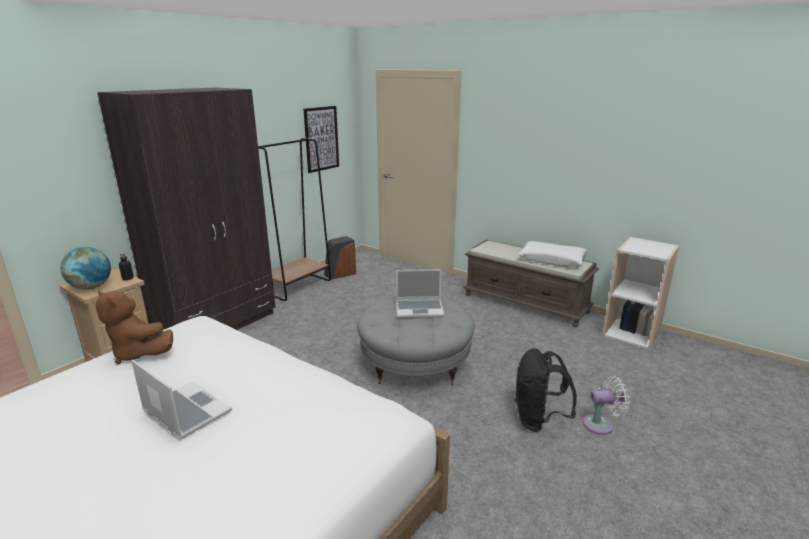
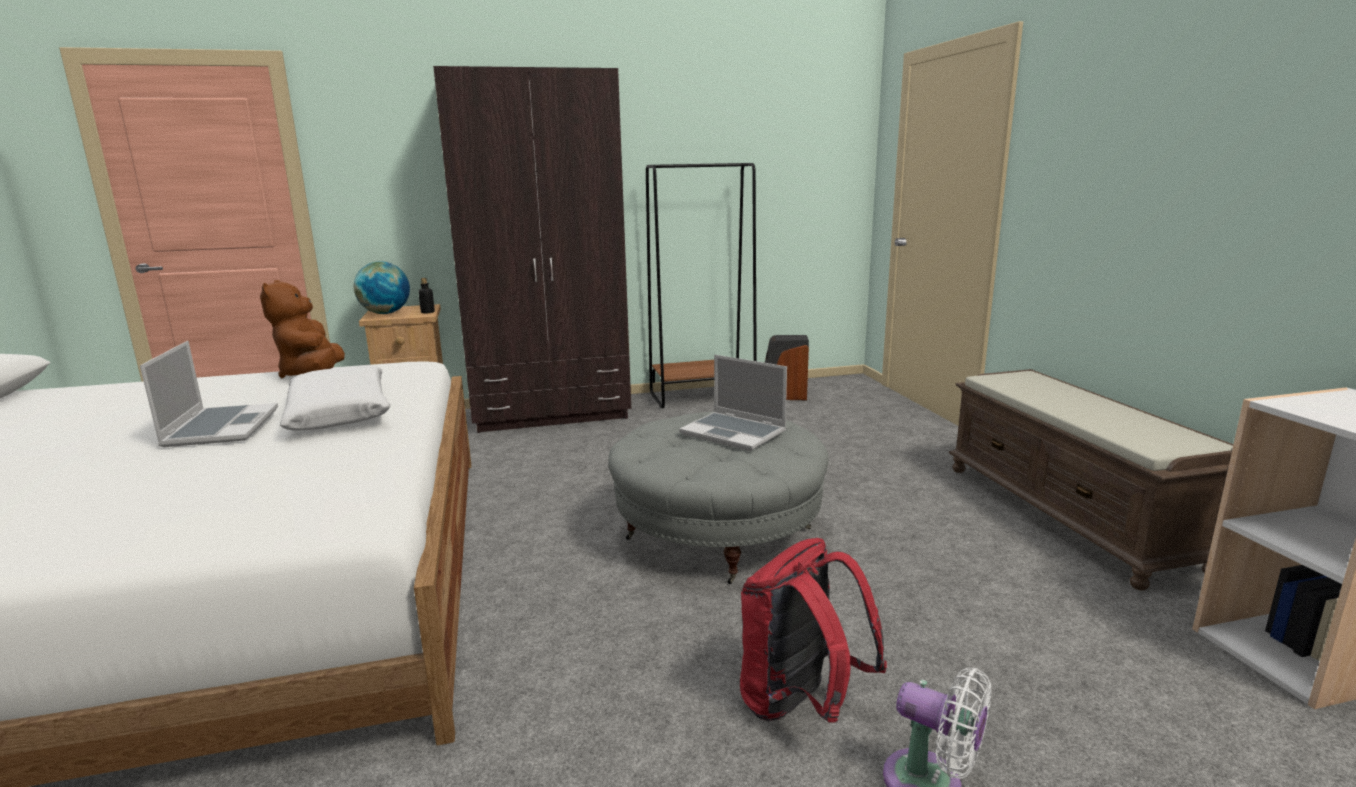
camera: 40 degrees right, 5 degrees down
picture [303,106,339,173] -> none
black backpack [515,348,577,432] -> red backpack [740,538,887,722]
white pillow [518,241,588,267] -> white pillow moved to [280,366,391,431]

